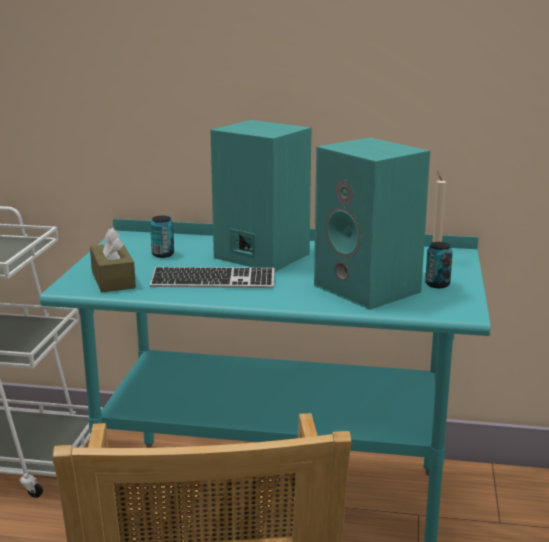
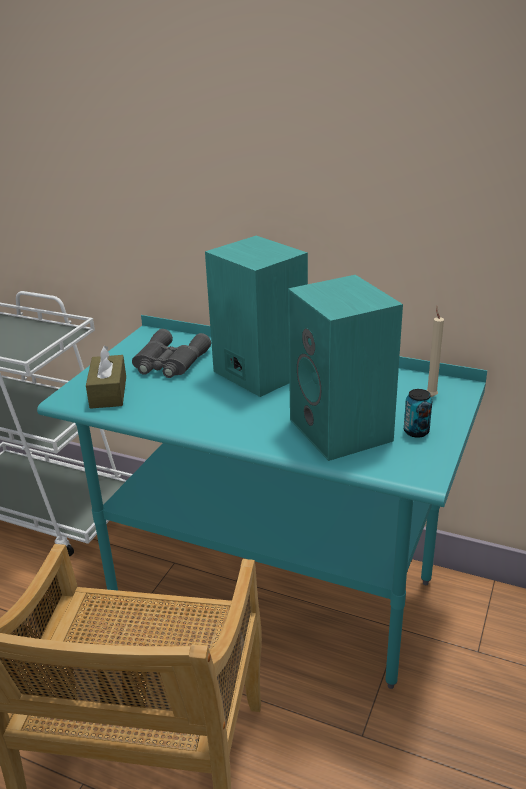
camera: 15 degrees right, 10 degrees up
can [150,216,174,258] -> grey binoculars [132,329,211,378]
keyboard [150,267,275,288] -> none

